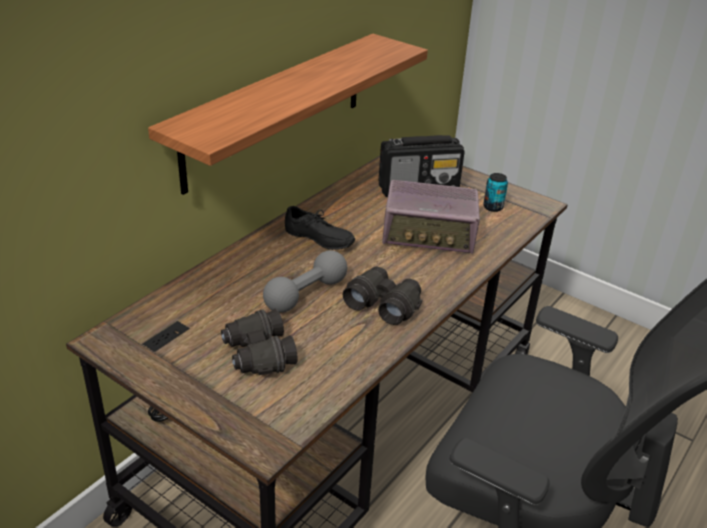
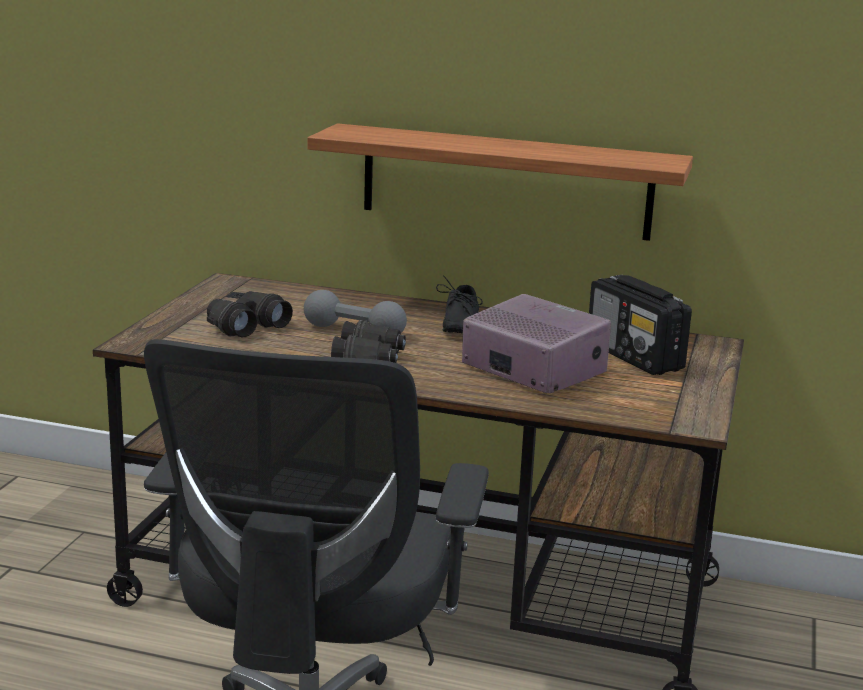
camera: 70 degrees right, 15 degrees down
radio [382,180,480,254] -> radio turned 150 degrees clockwise [462,294,611,393]
can [483,173,508,212] -> none

